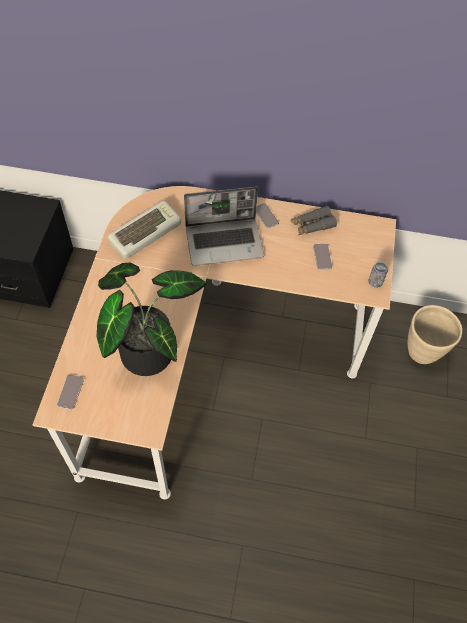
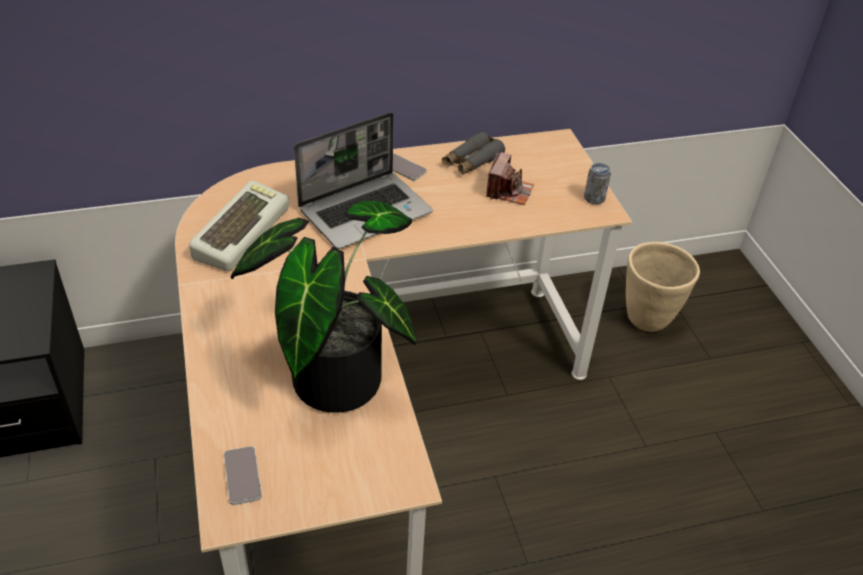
camera: 25 degrees left, 15 degrees down
phone [313,243,333,270] -> camera [486,152,534,205]

